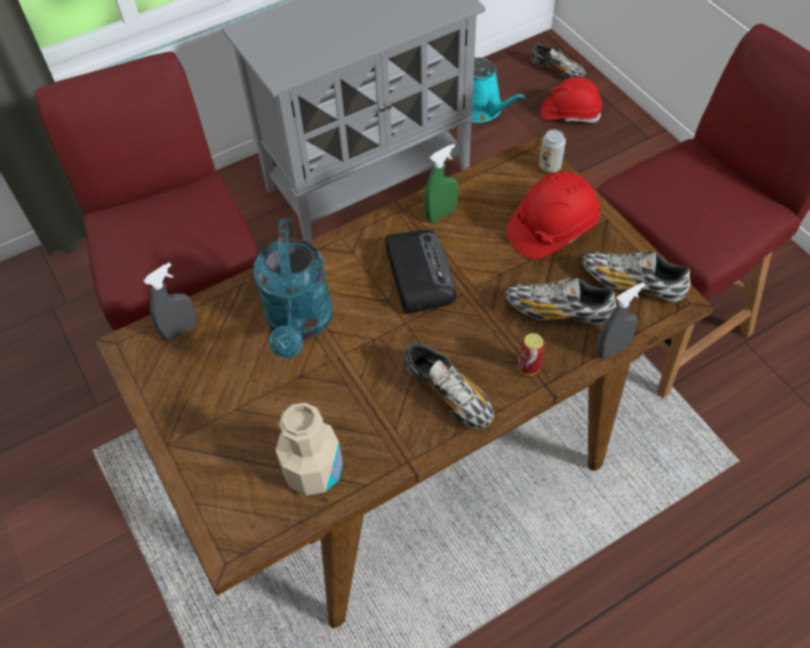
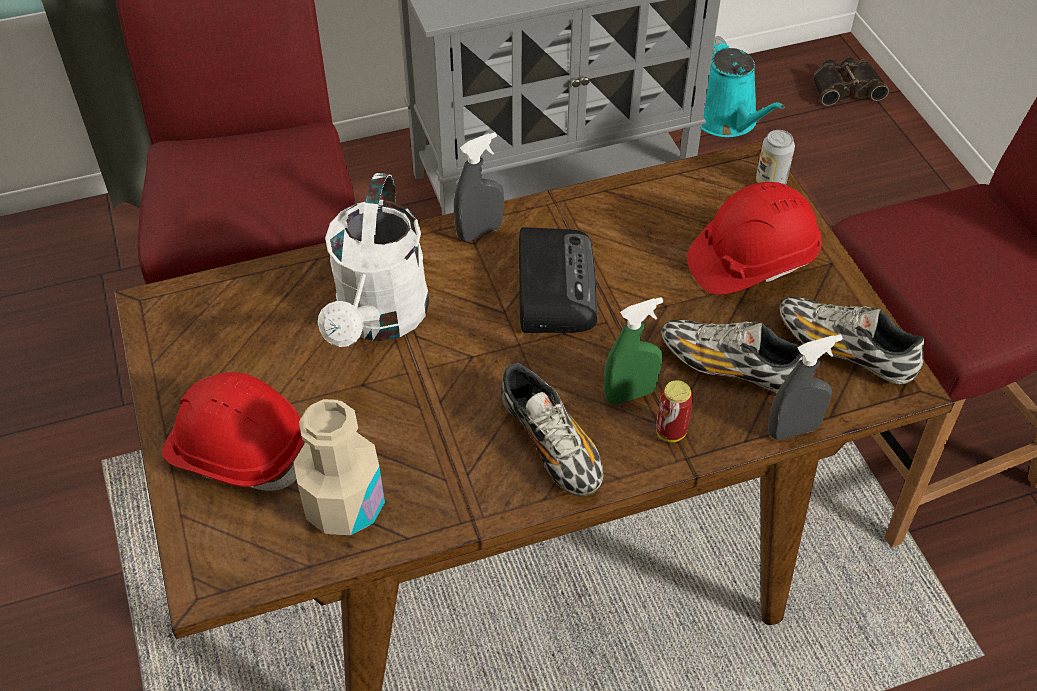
camera: 10 degrees right, 5 degrees down
grey spray bottle [143,262,196,341] -> grey spray bottle moved to [454,132,504,242]
turquoise watering can [253,218,333,358] -> white watering can [318,173,429,347]
green spray bottle [424,144,458,222] -> green spray bottle moved to [604,297,663,405]
shoe [531,42,586,79] -> binoculars [813,58,889,106]
red hard hat [540,77,602,123] -> red hard hat moved to [162,372,304,491]

